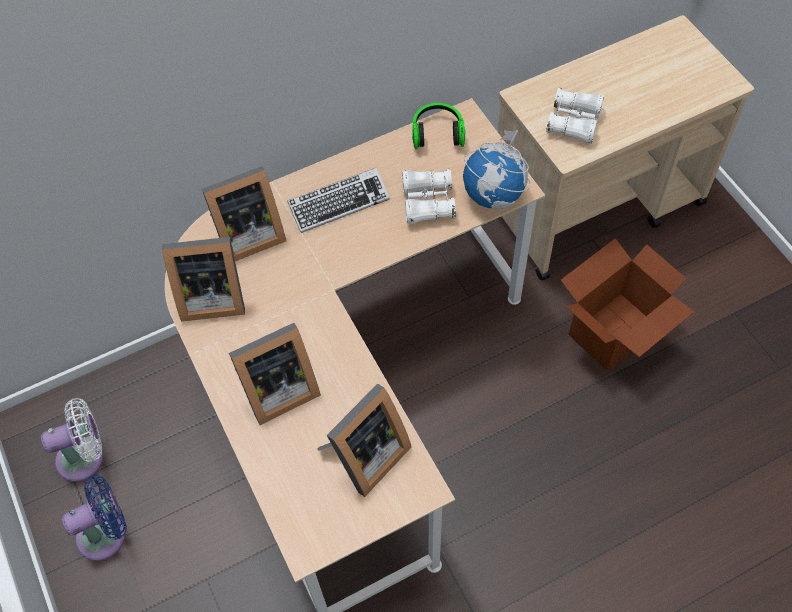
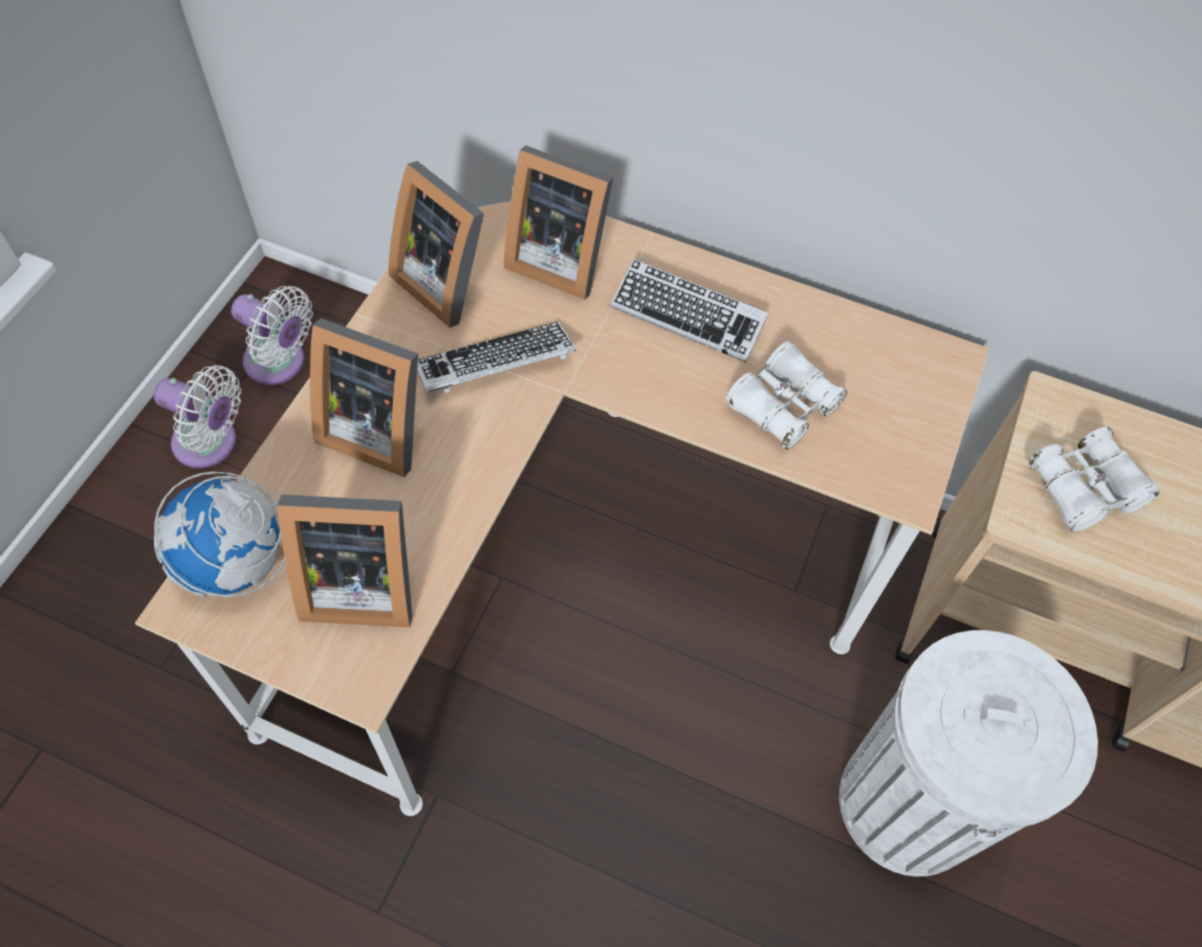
camera: 45 degrees right, 0 degrees up
blue fan [62,475,127,561] -> white fan [154,365,241,468]
headphones [412,103,465,149] -> none
globe [463,130,531,210] -> globe moved to [154,471,285,597]
cardboard box [561,238,694,371] -> white trash can [839,630,1098,877]
none -> keyboard [417,322,576,393]

